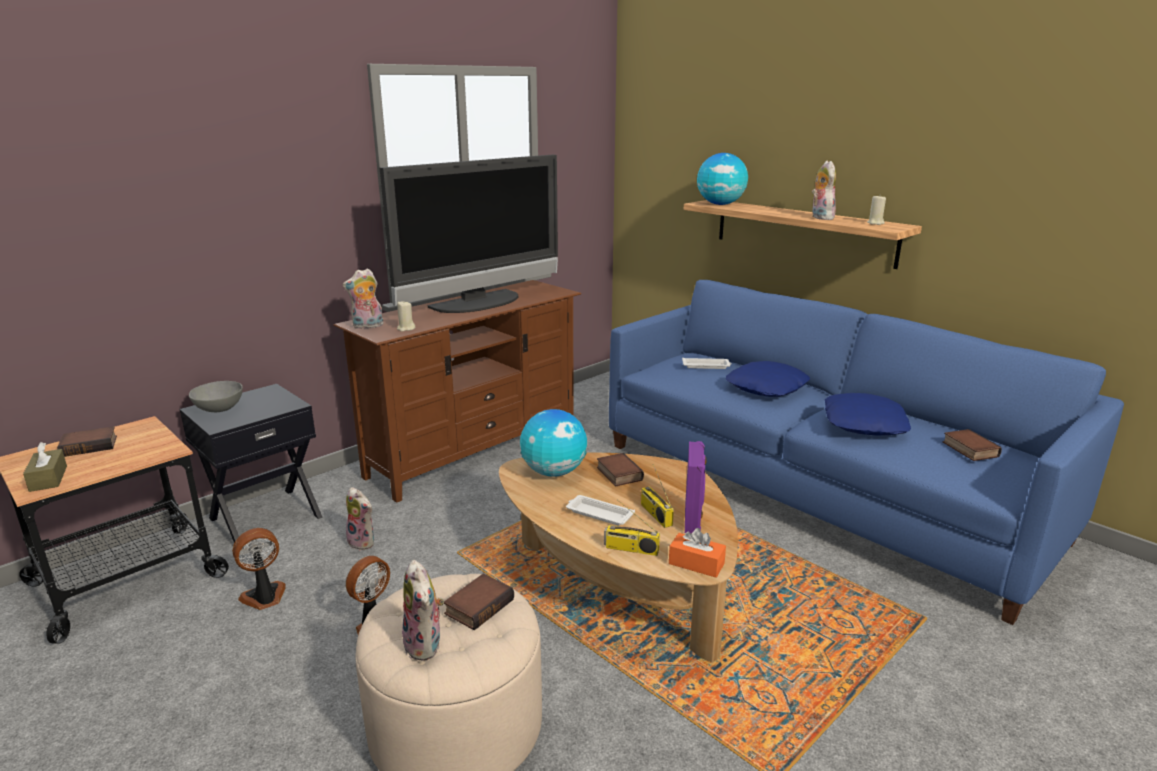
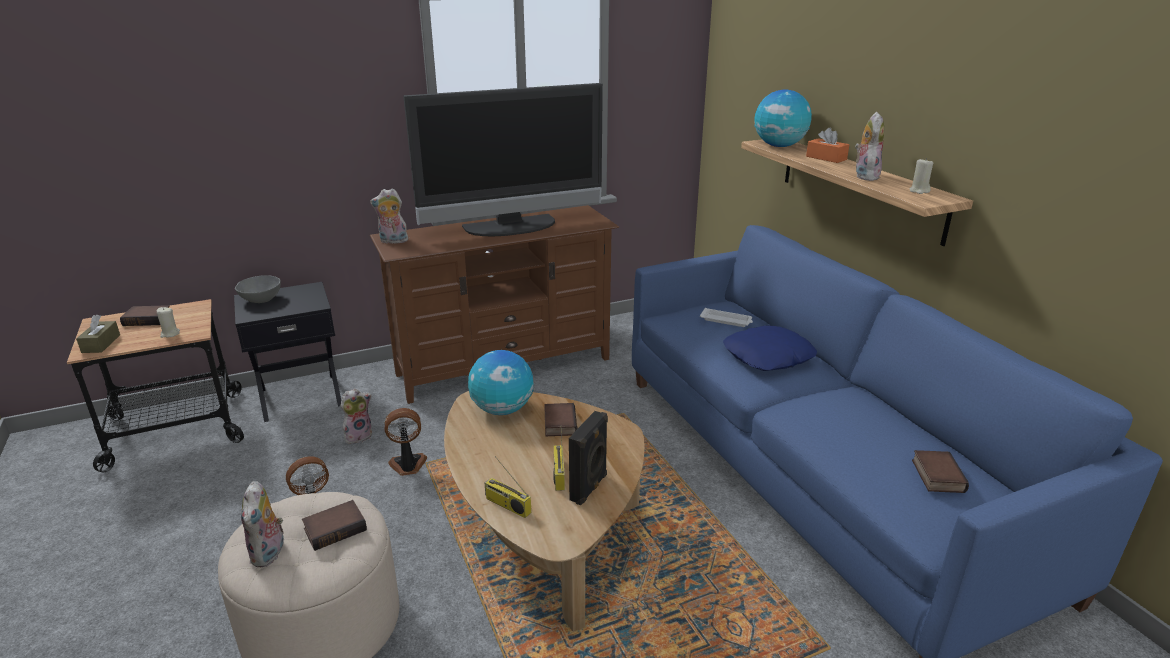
camera: 20 degrees right, 5 degrees up
fan [232,528,286,610] -> fan moved to [385,408,427,476]
plush toy [346,487,374,551] -> plush toy turned 90 degrees counterclockwise [340,389,372,444]
beige candle [397,300,415,332] -> beige candle moved to [157,307,180,338]
white tray [566,495,635,526] -> none
orange tissue box [669,528,726,578] -> orange tissue box moved to [806,128,849,163]
purple speaker [685,441,707,533] -> black speaker [569,411,608,505]
blue pillow [825,393,911,436] -> none

